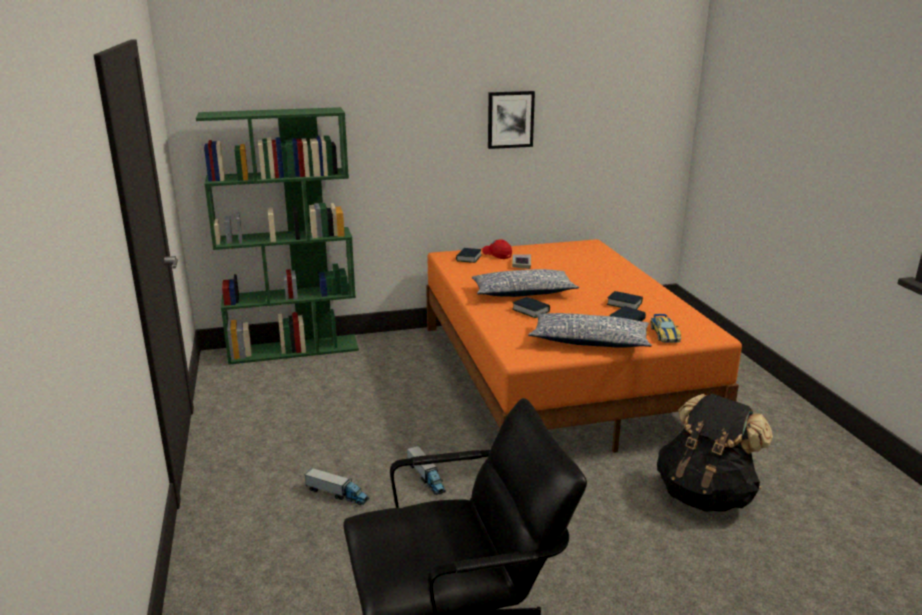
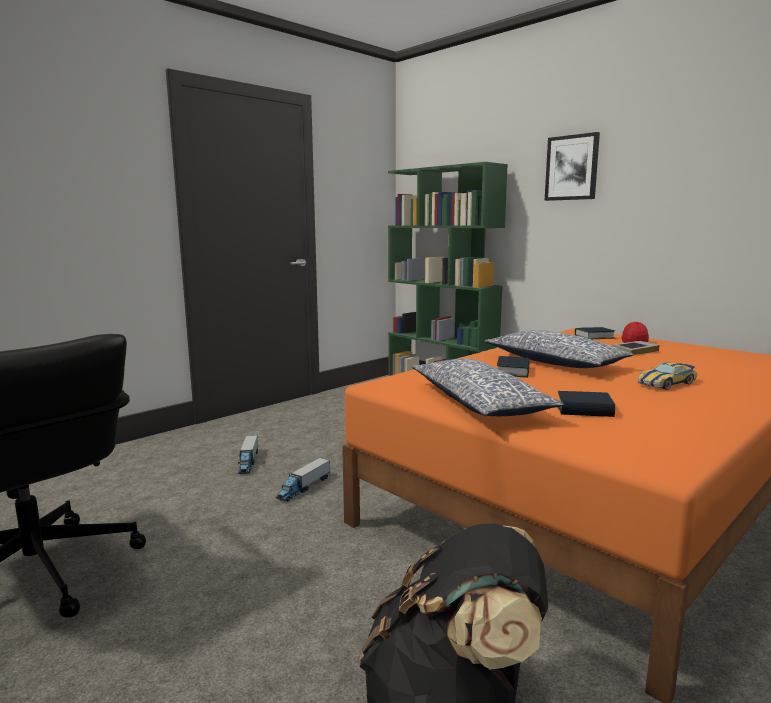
camera: 60 degrees right, 10 degrees down
picture [488,91,535,149] -> picture moved to [544,132,600,201]
book [607,291,643,310] -> none
toy car [650,314,681,343] -> toy car moved to [637,362,697,390]

